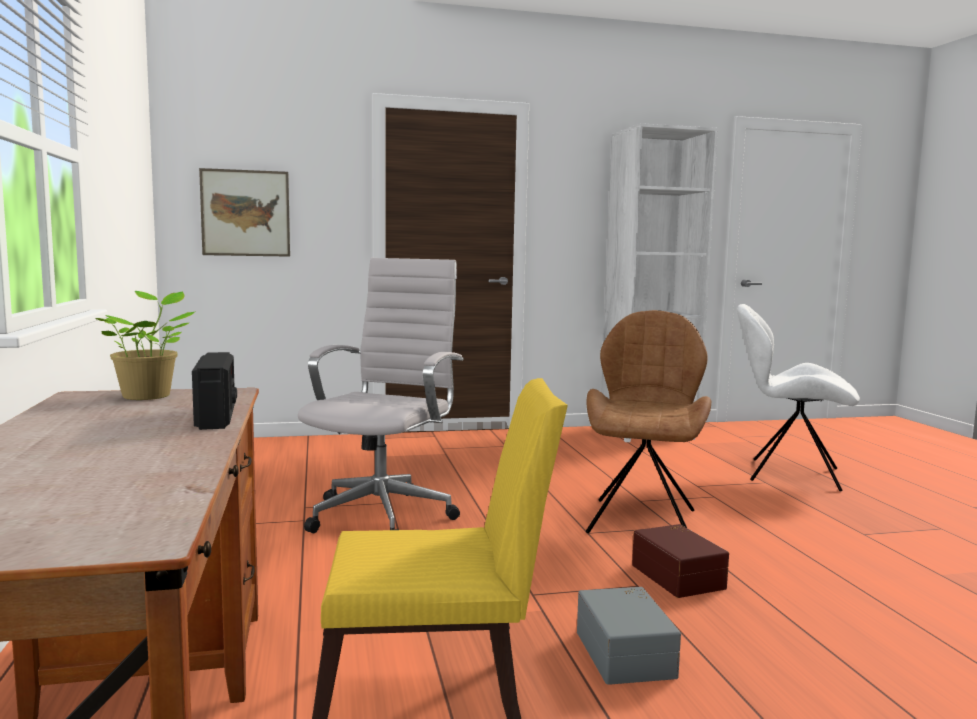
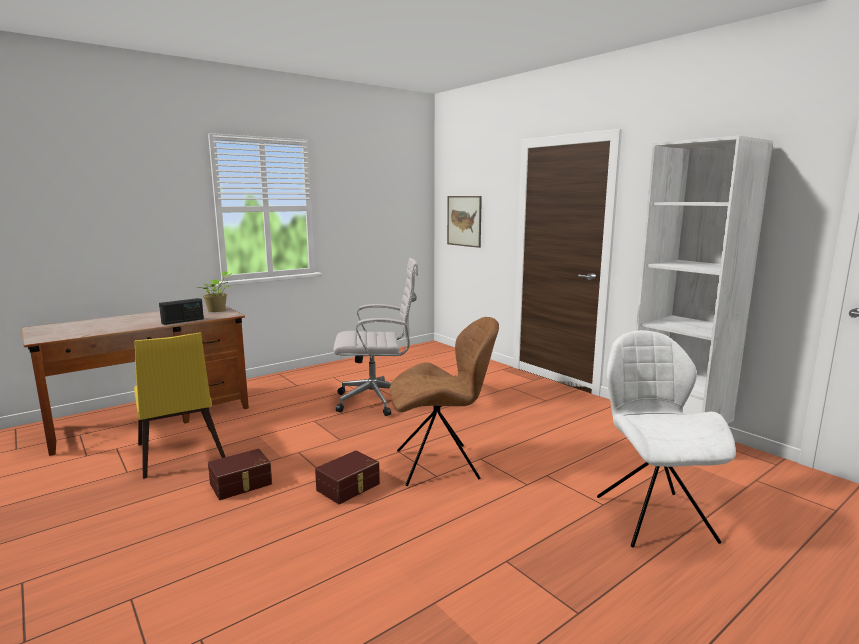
camera: 65 degrees right, 5 degrees up
grey storage box [577,587,681,685] -> brown storage box [208,449,272,500]

